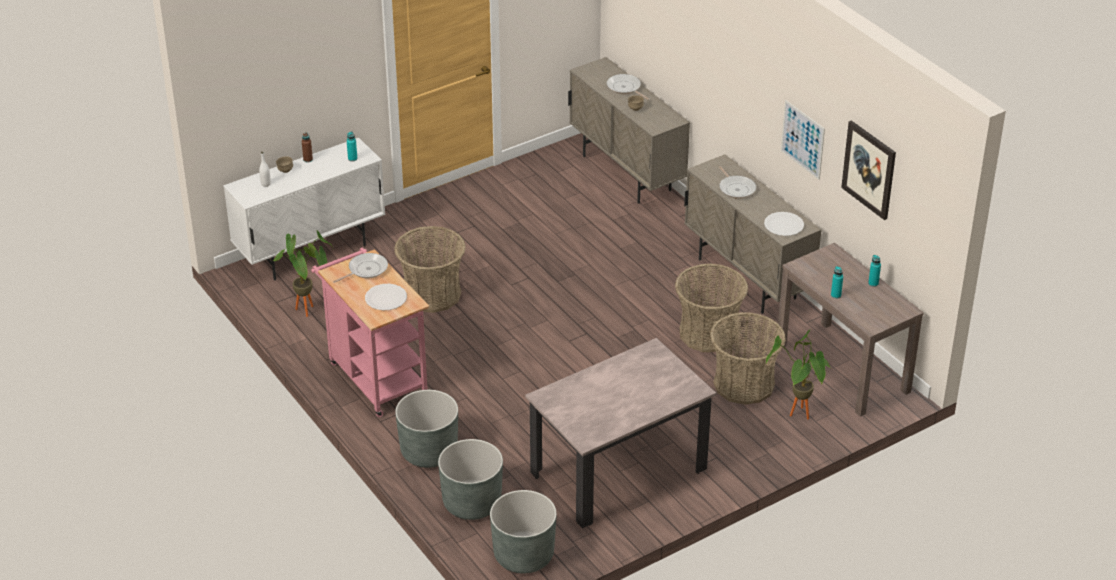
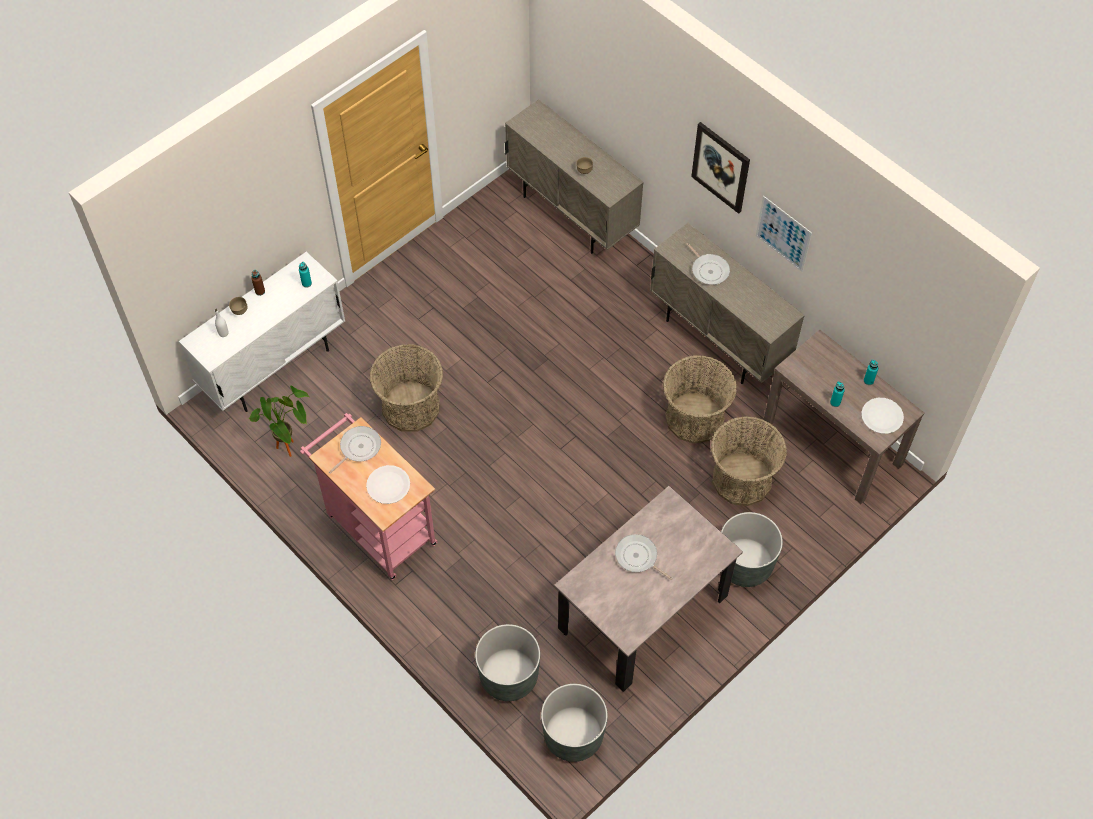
camera: 10 degrees left, 20 degrees up
grey planter [395,390,458,468] -> grey planter moved to [721,512,783,587]
frying pan [607,74,649,100] -> frying pan moved to [615,534,673,580]
white plate [764,212,804,236] -> white plate moved to [861,398,904,434]
potted plant [766,330,831,419] -> none
picture [841,120,896,220] -> picture moved to [691,122,750,214]

